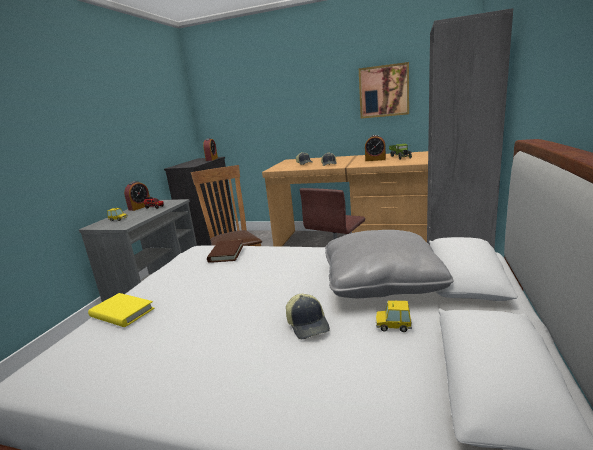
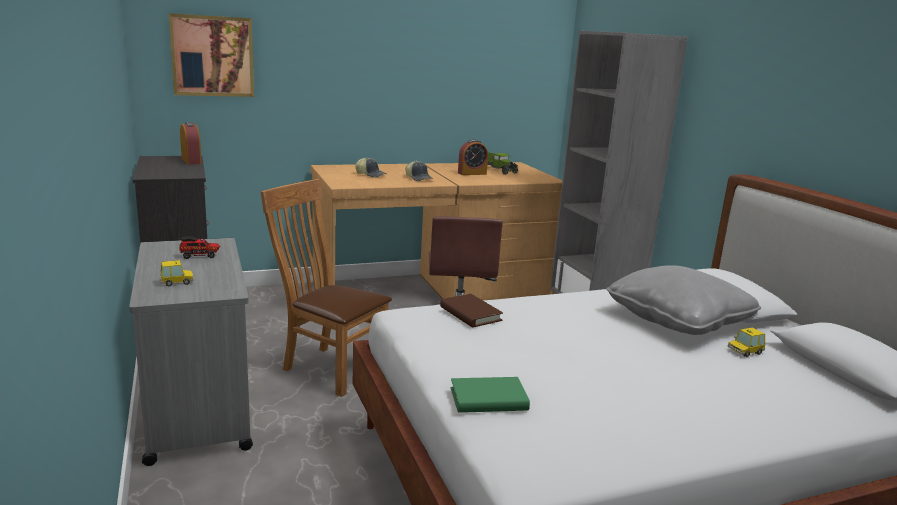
camera: 40 degrees left, 0 degrees up
yellow book [88,293,154,327] -> green book [451,377,530,413]
alarm clock [124,181,150,211] -> none
cap [286,294,330,339] -> none
picture [359,62,409,119] -> picture moved to [169,13,254,97]

